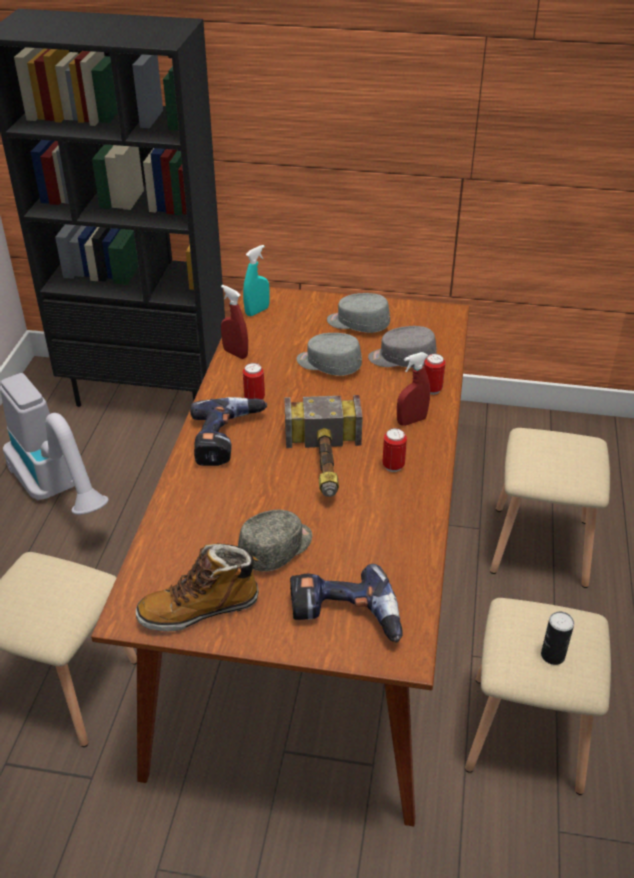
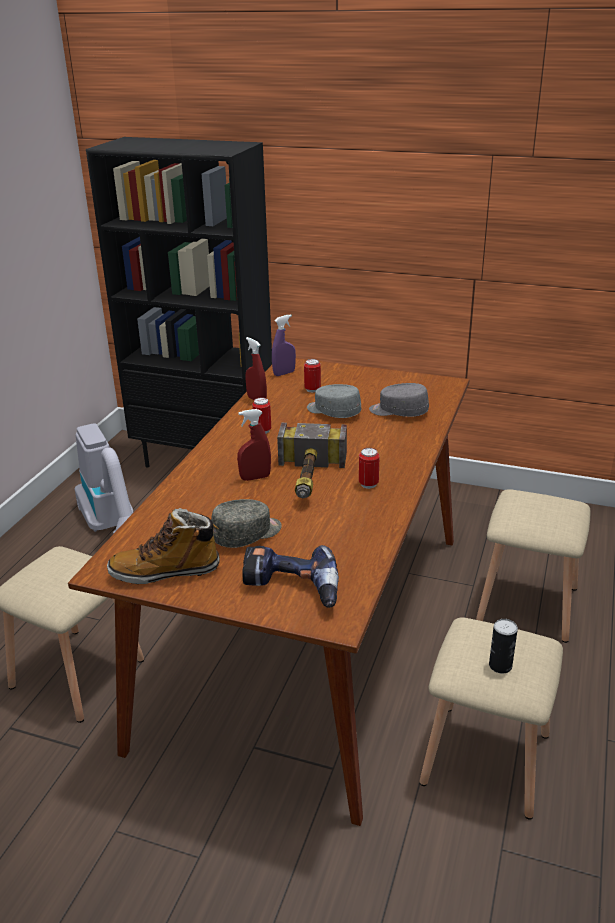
camera: 10 degrees right, 10 degrees down
power drill [190,397,267,466] -> none
turquoise spray bottle [243,245,270,316] -> purple spray bottle [272,314,296,376]
grey cap [327,293,390,333] -> none
red spray bottle [397,352,430,426] -> red spray bottle moved to [237,409,271,481]
can [424,354,445,395] -> can moved to [304,359,321,393]

